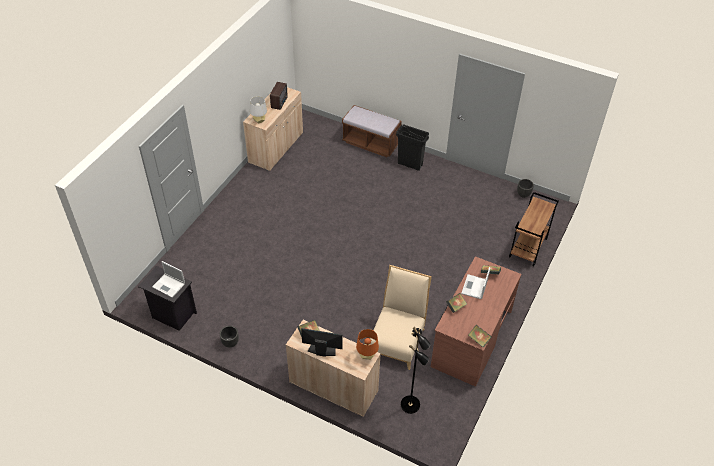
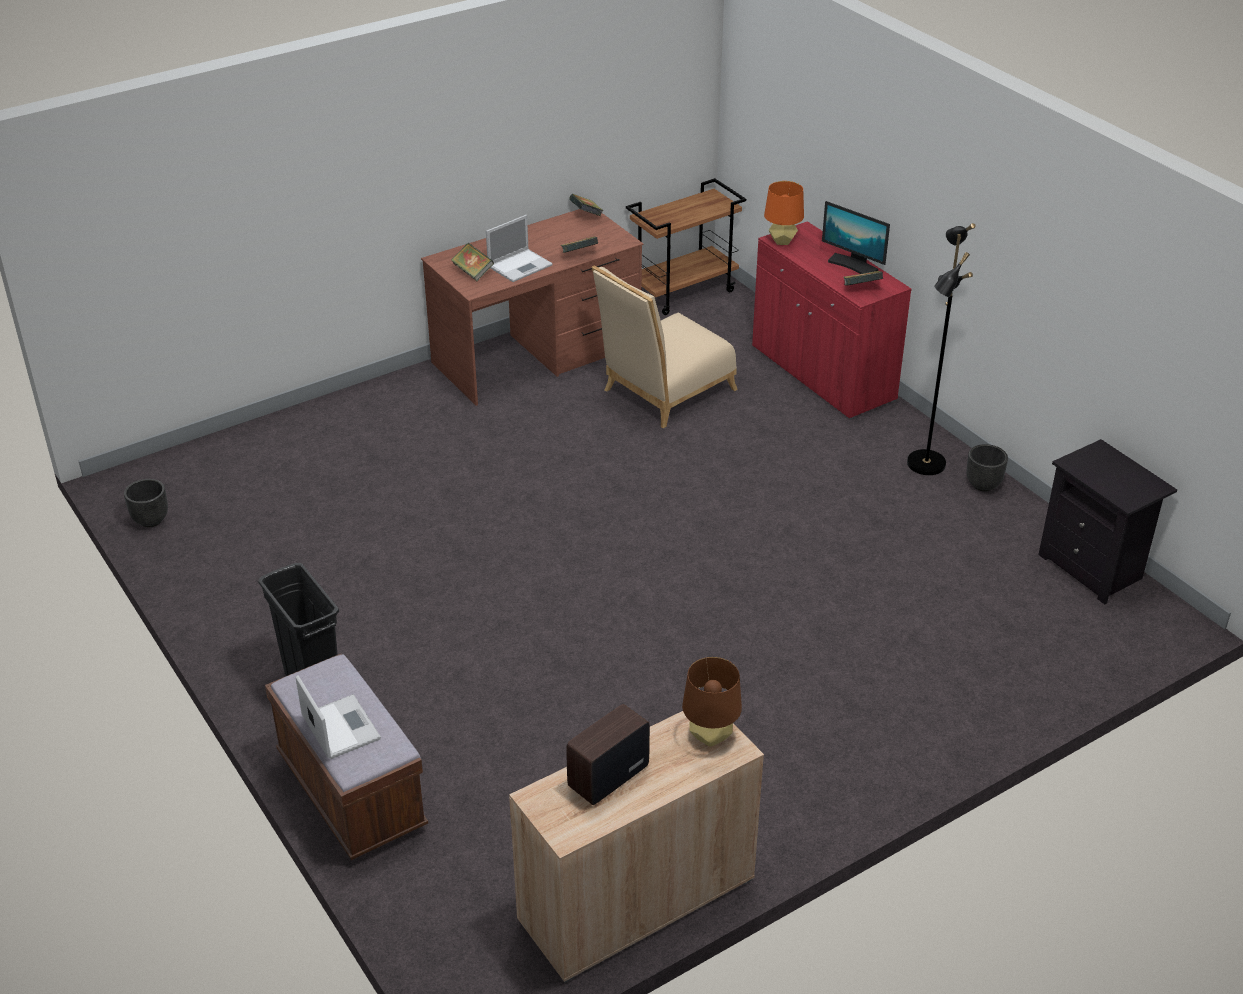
camera: 150 degrees left, 10 degrees down
laptop [152,261,185,298] -> laptop moved to [295,675,381,759]
grey table lamp [250,96,267,123] -> brown table lamp [682,657,742,747]
beige cabinet [286,320,381,417] -> red cabinet [752,221,912,419]
black floor lamp [401,327,431,414] -> black floor lamp moved to [907,223,976,475]
brown cart [509,192,559,266] -> brown cart moved to [626,178,746,315]

